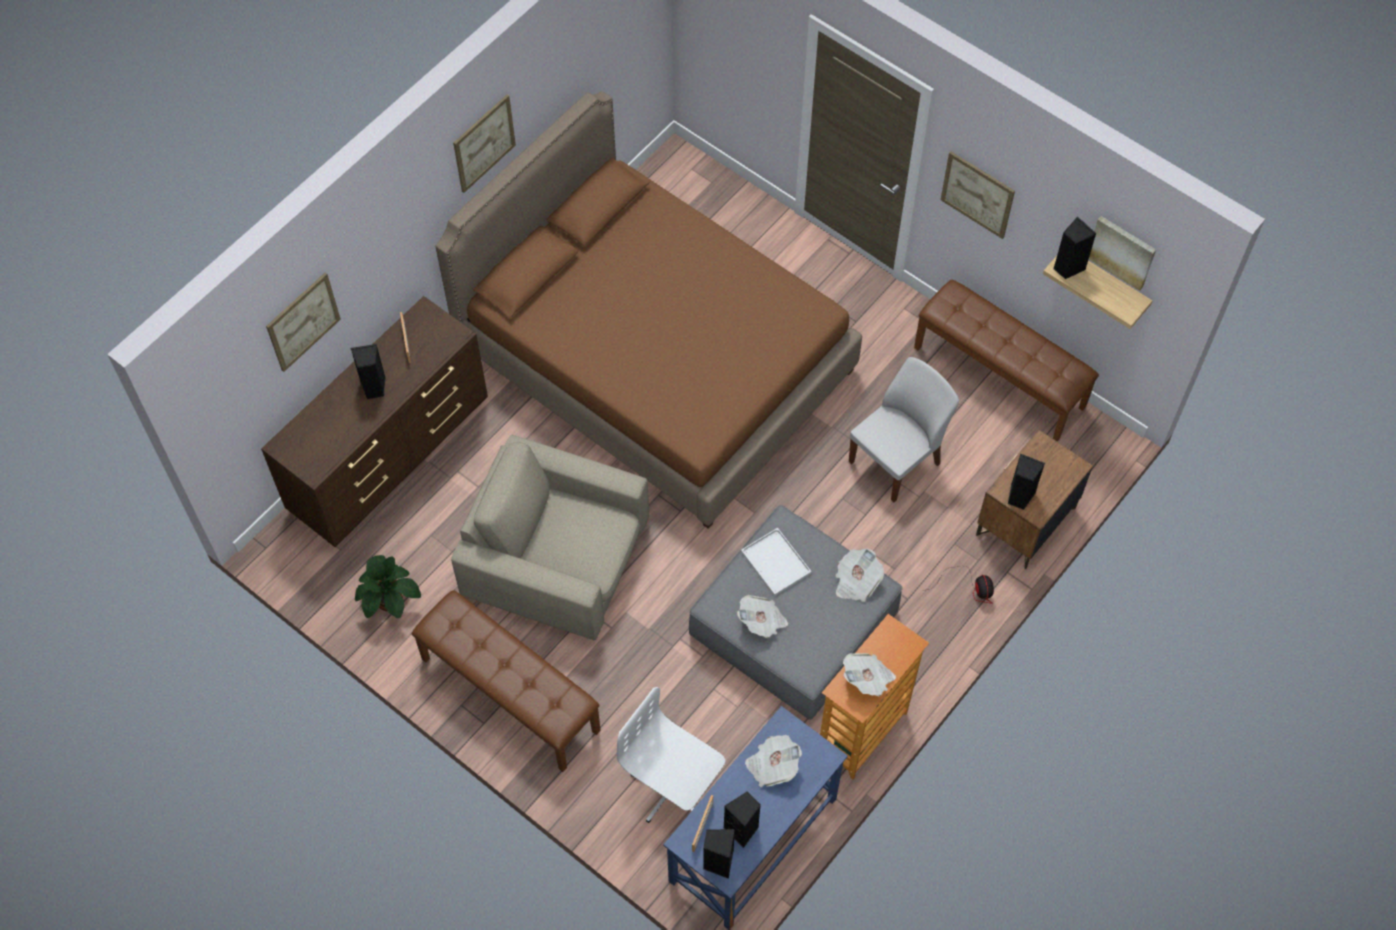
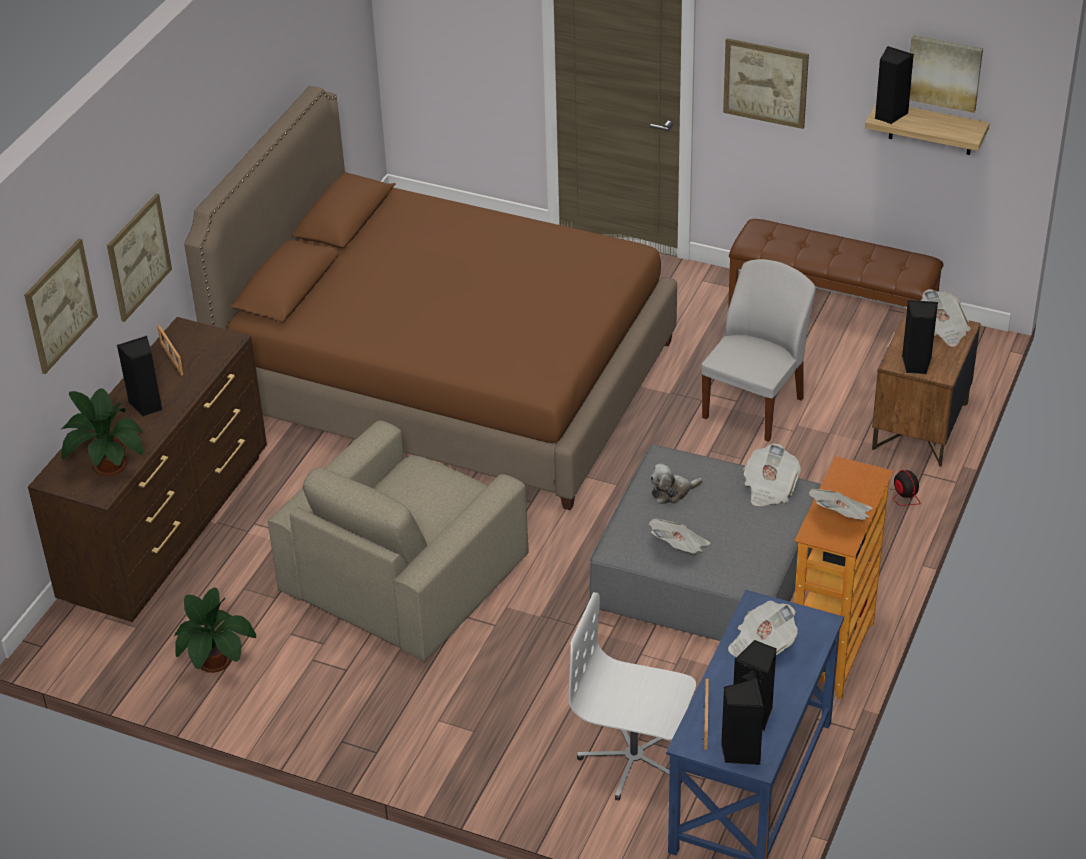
camera: 15 degrees left, 20 degrees down
brown bench [411,590,601,772] -> none
beige armchair [451,435,649,640] -> beige armchair turned 60 degrees counterclockwise [268,420,528,661]
picture [453,94,516,193] -> picture moved to [107,194,172,322]
white tray [741,528,812,596] -> plush toy [650,464,703,504]
none -> potted plant [61,388,143,476]
none -> newspaper [921,289,971,347]

